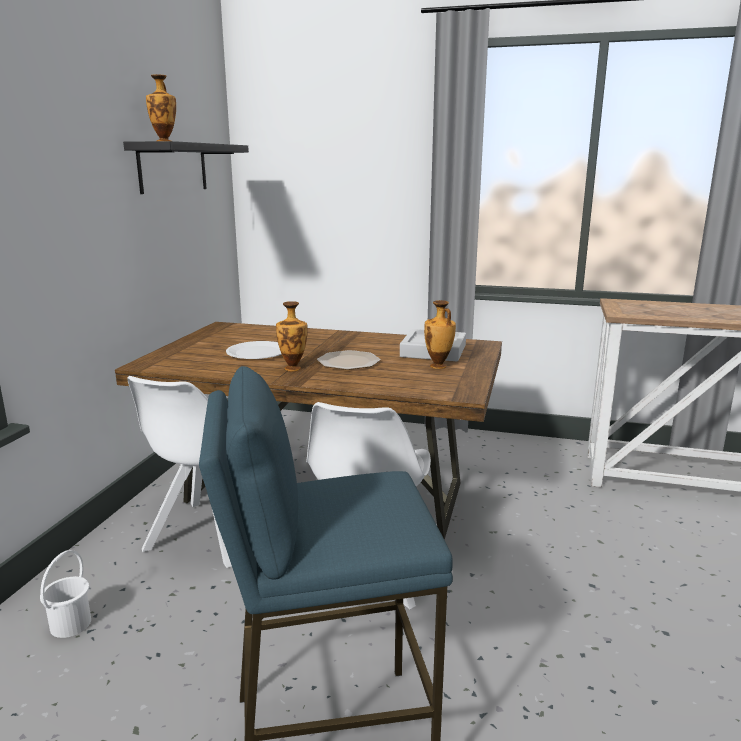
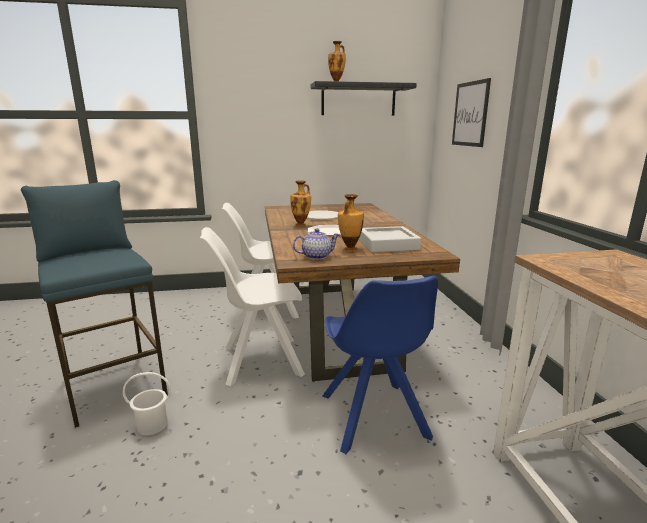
camera: 65 degrees right, 0 degrees up
white bucket [40,550,91,638] -> white bucket moved to [123,372,171,435]
none -> teapot [293,228,340,260]
none -> blue chair [323,276,438,454]
none -> picture [452,78,491,147]

